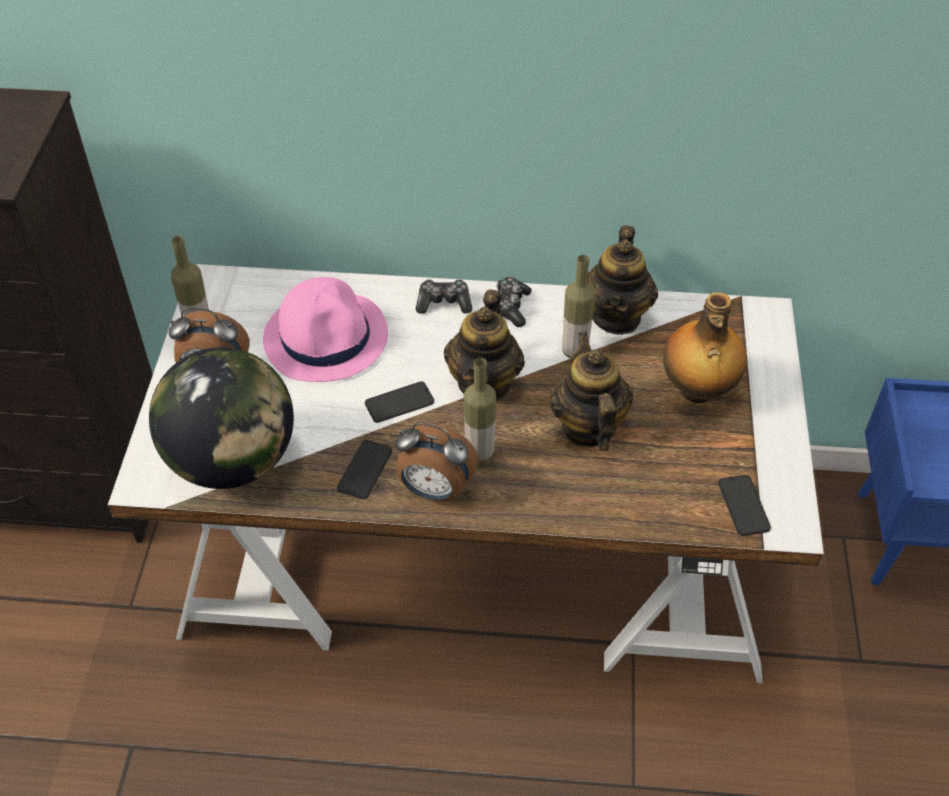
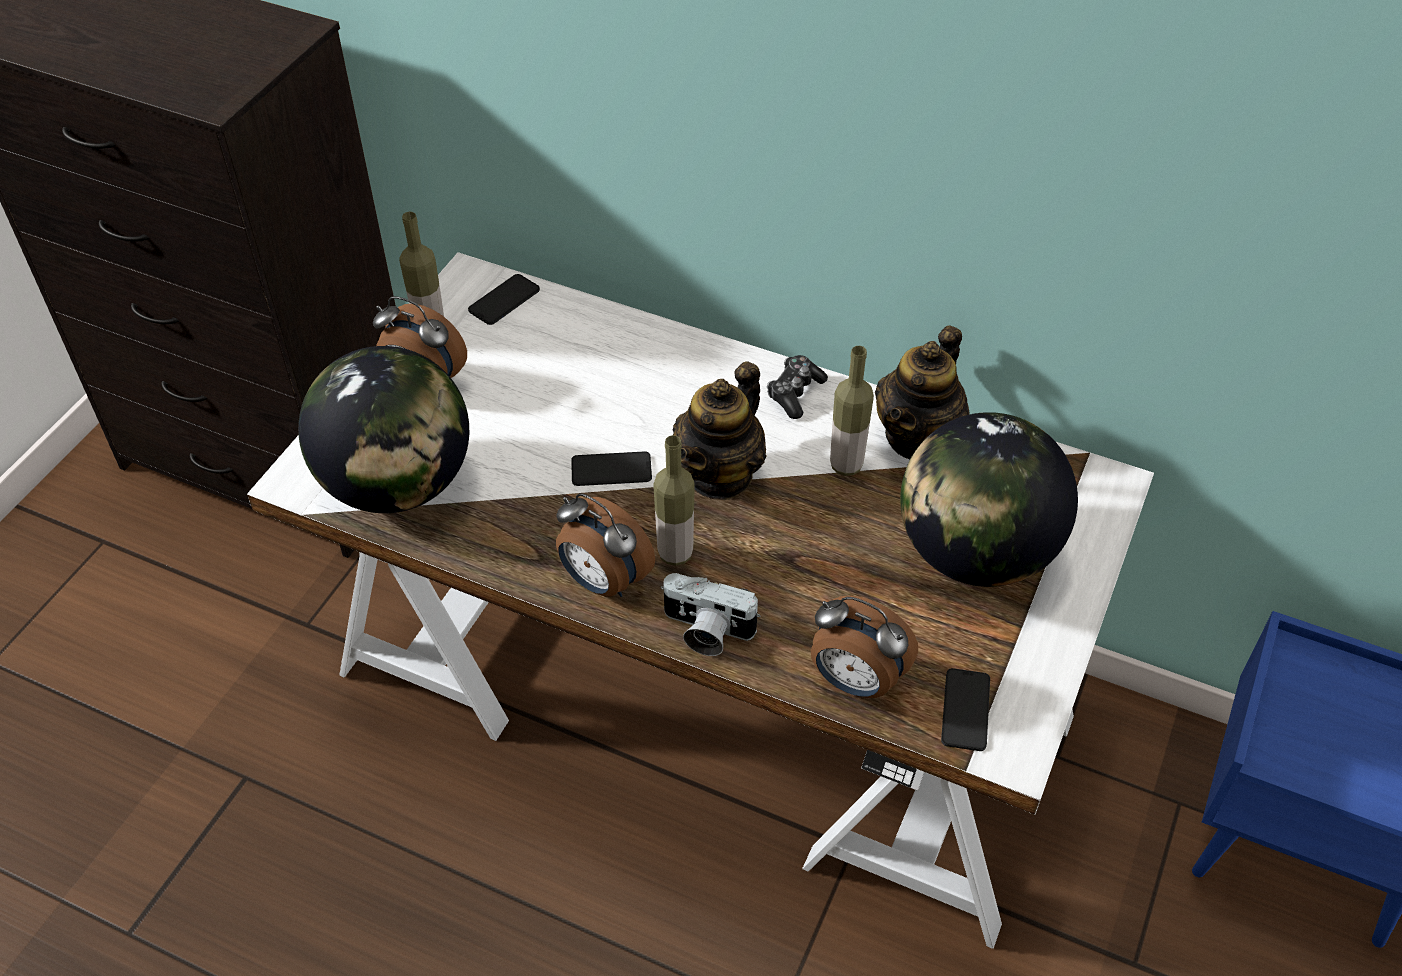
camera: 20 degrees right, 0 degrees up
pink hat [263,277,388,382] -> none
phone [337,440,392,499] -> phone moved to [468,274,540,325]
game controller [416,279,472,314] -> none
teapot [550,332,633,452] -> none
bottle [663,292,746,403] -> globe [900,412,1078,587]
none -> camera [661,573,760,656]
none -> alarm clock [811,596,918,698]

